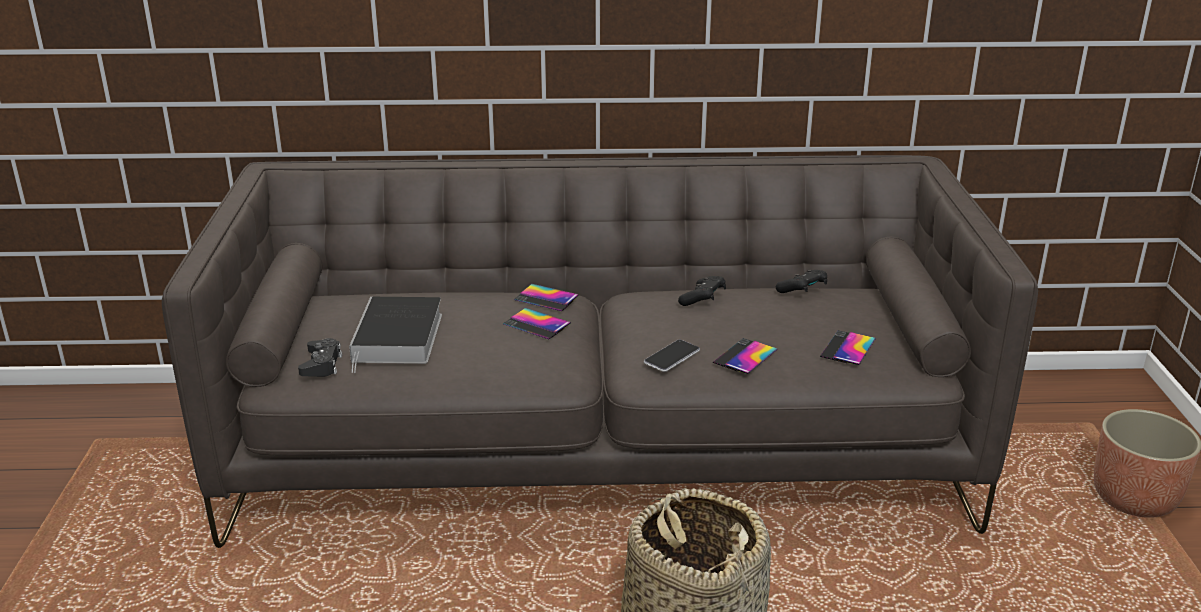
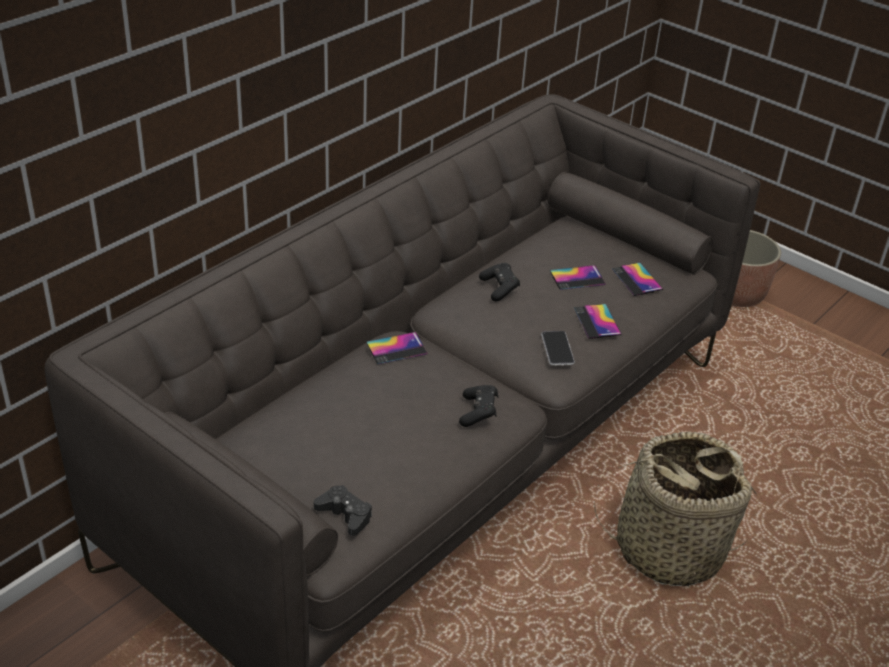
camera: 50 degrees left, 10 degrees up
book [349,297,442,373] -> none
phone [503,308,571,339] -> phone moved to [550,265,606,290]
black game controller [776,270,827,293] -> black game controller moved to [459,385,498,427]

